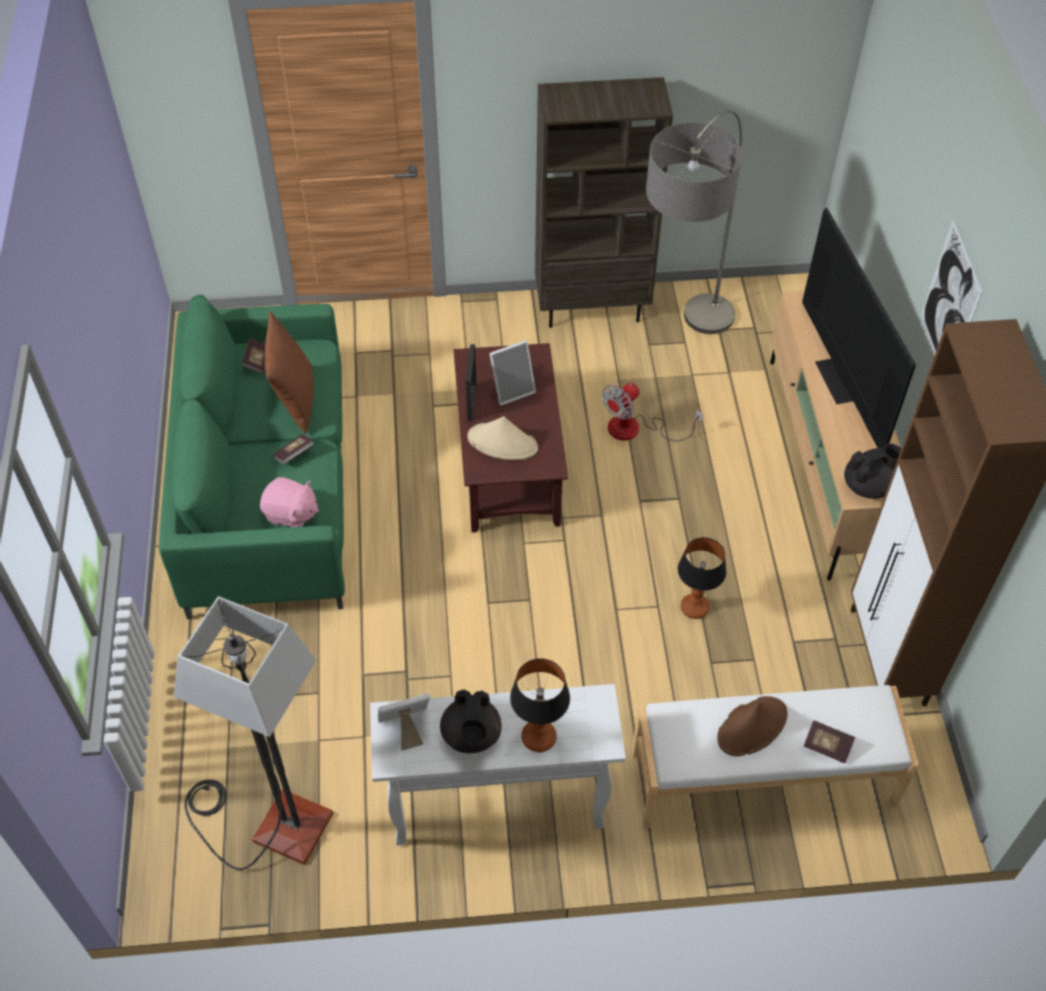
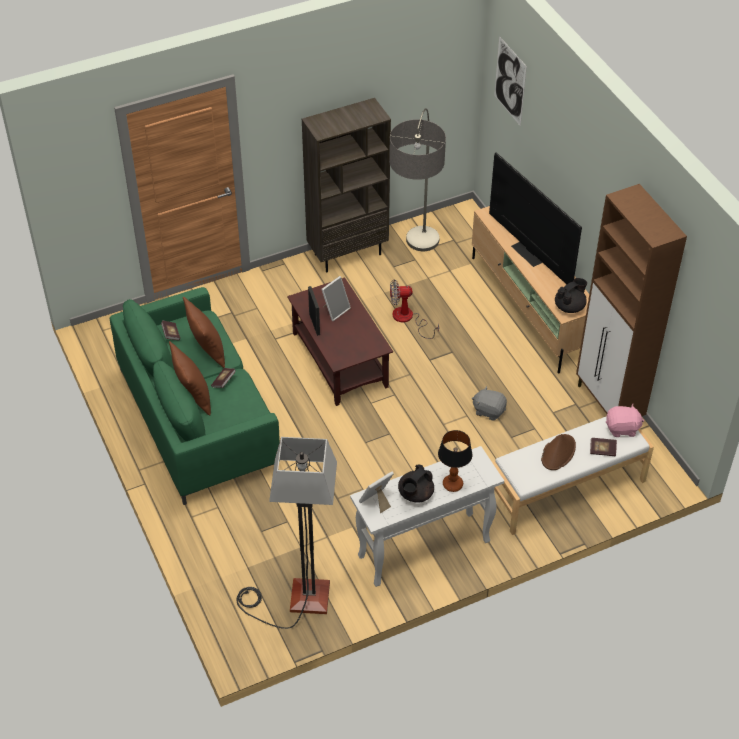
camera: 20 degrees left, 5 degrees down
pink plush toy [260,477,319,528] -> pink plush toy moved to [606,404,644,437]
black teapot [440,689,501,753] -> black teapot turned 60 degrees clockwise [398,464,434,502]
beige hat [467,416,538,460] -> none
fan [602,383,703,441] -> fan turned 60 degrees clockwise [390,280,439,339]
table lamp [678,537,727,619] -> grey plush toy [472,386,507,421]
picture [921,219,983,353] -> picture moved to [494,36,527,126]
none -> brown pillow [169,341,211,415]

